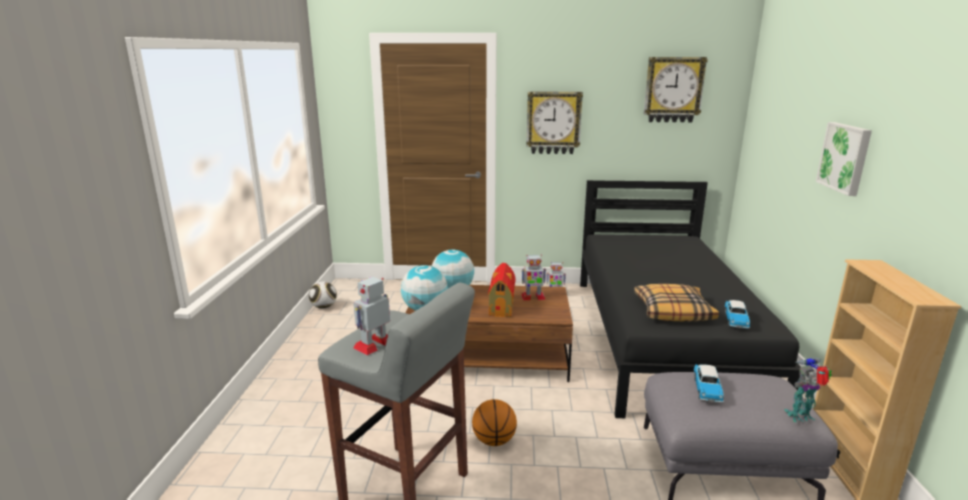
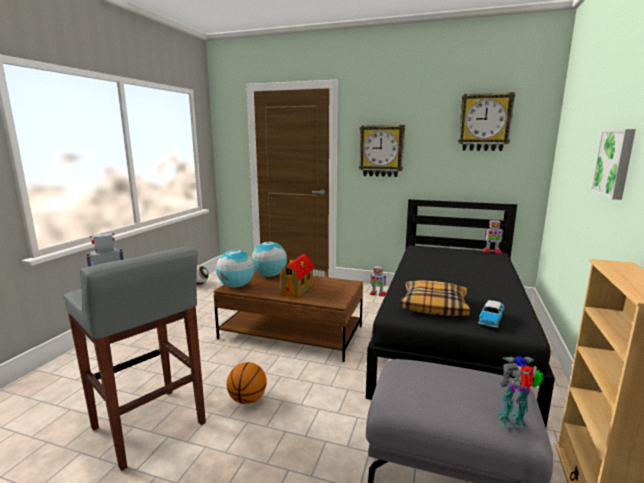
camera: 15 degrees right, 5 degrees down
toy robot [521,255,546,300] -> toy robot moved to [482,219,504,253]
toy car [694,364,724,402] -> none

